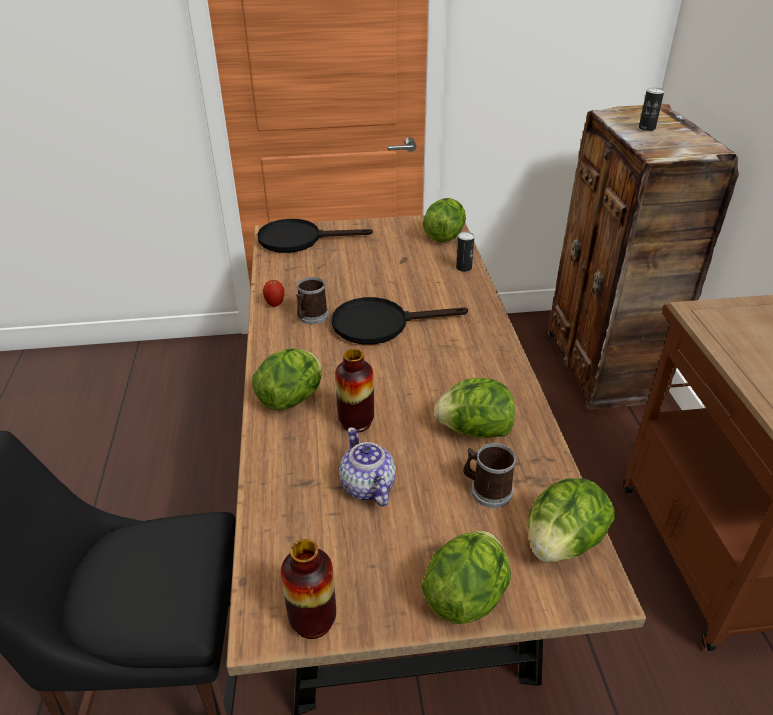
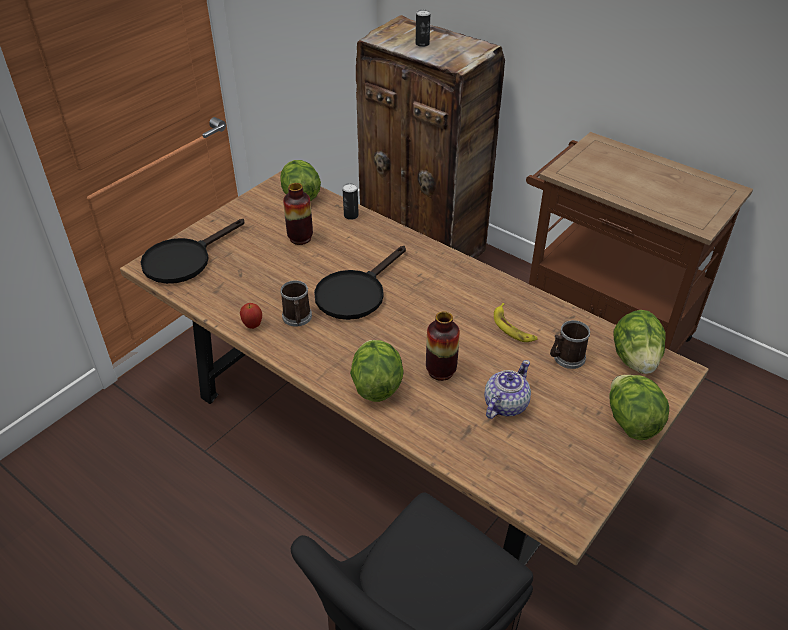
camera: 45 degrees left, 5 degrees up
vase [281,539,336,639] -> vase moved to [283,183,313,245]
teapot [339,427,396,507] -> teapot turned 105 degrees clockwise [484,360,531,419]
lettuce [434,378,515,438] -> banana [494,303,538,342]

